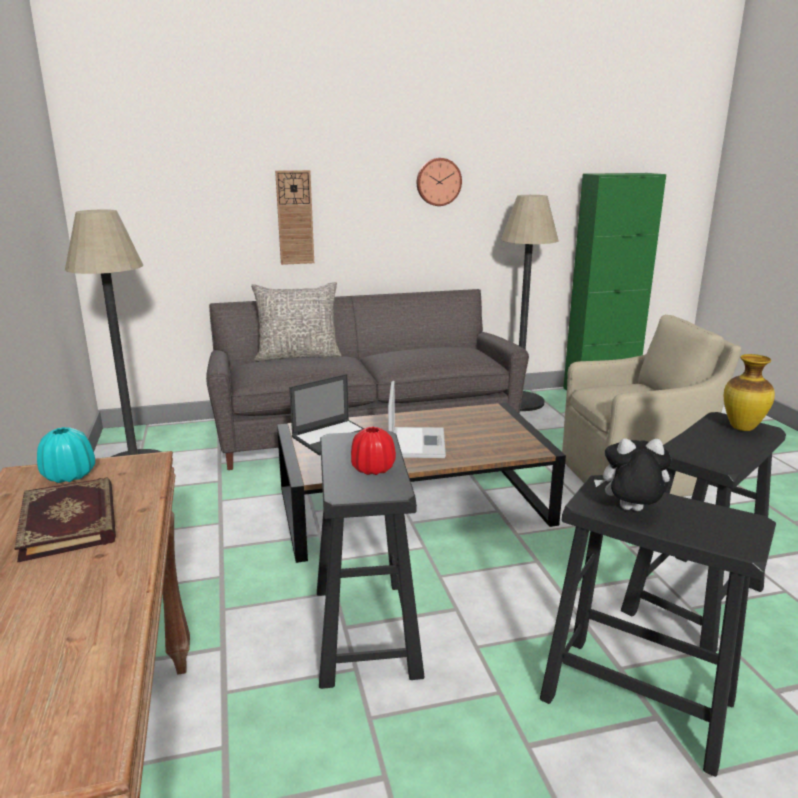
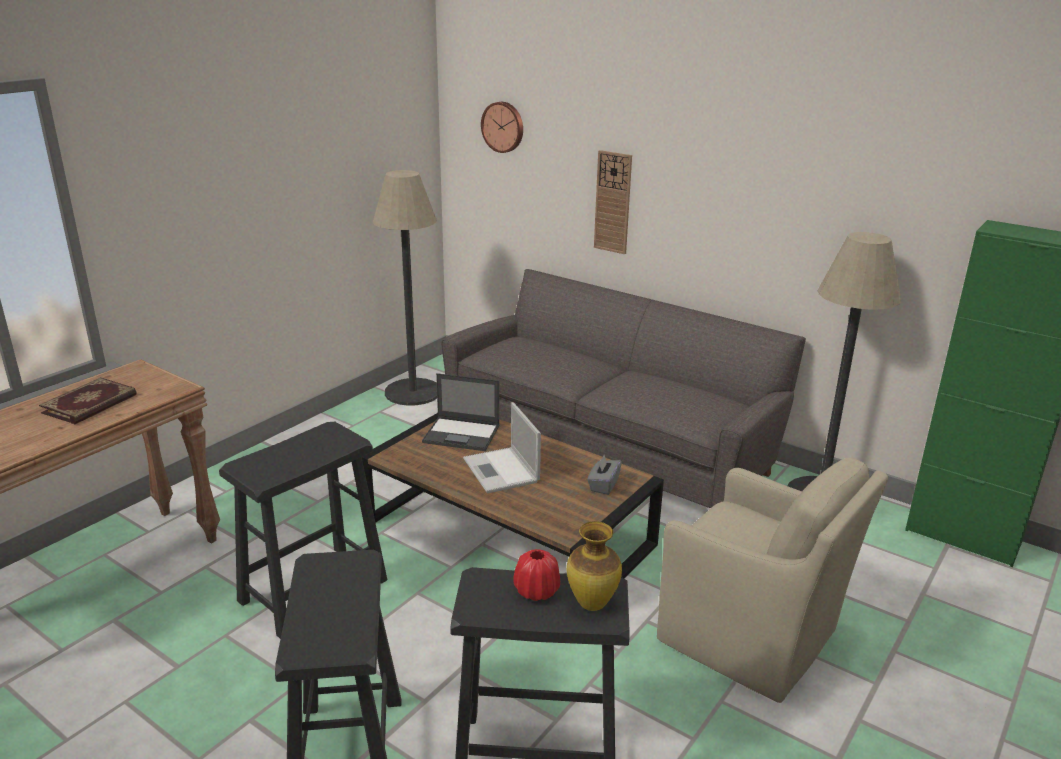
camera: 50 degrees right, 5 degrees up
turquoise vase [37,427,95,483] -> none
grey pillow [251,282,342,361] -> none
red vase [351,427,396,475] -> red vase moved to [513,549,560,601]
laptop [388,381,446,458] -> laptop turned 105 degrees clockwise [463,402,541,494]
wall clock [417,158,462,206] -> wall clock moved to [481,102,523,153]
plush toy [594,438,671,511] -> none
none -> grey tissue box [587,454,622,495]

